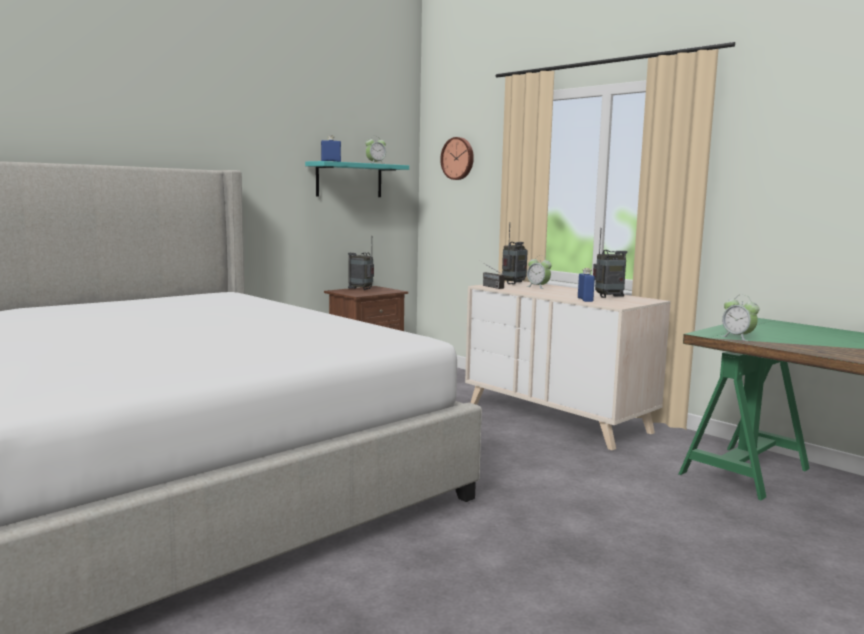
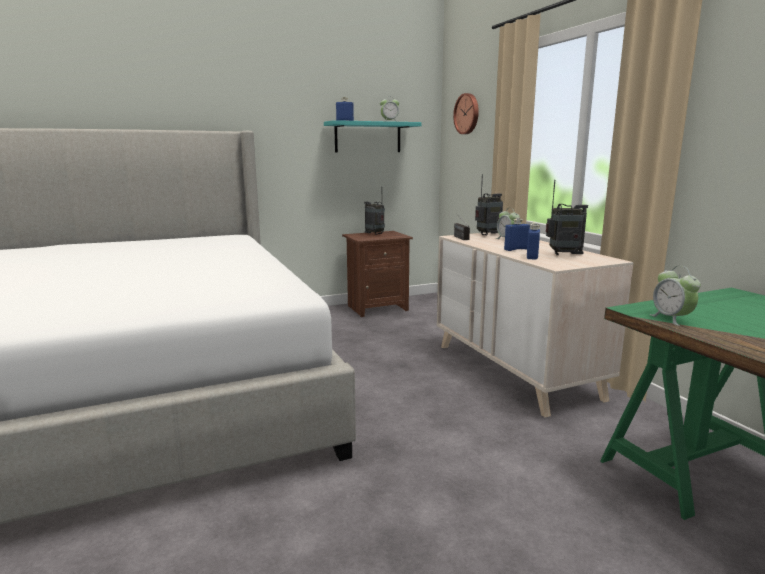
camera: 20 degrees right, 5 degrees up
none -> blue bottle [504,218,530,251]

